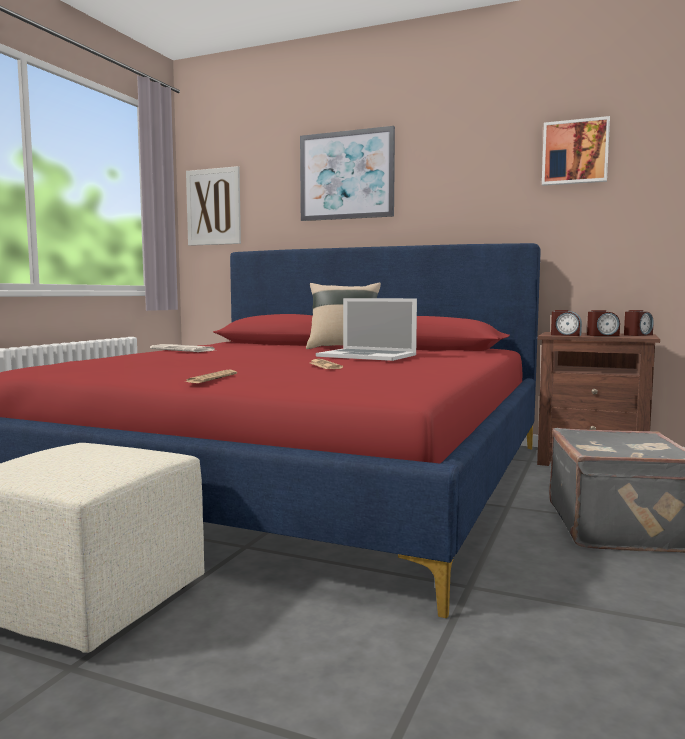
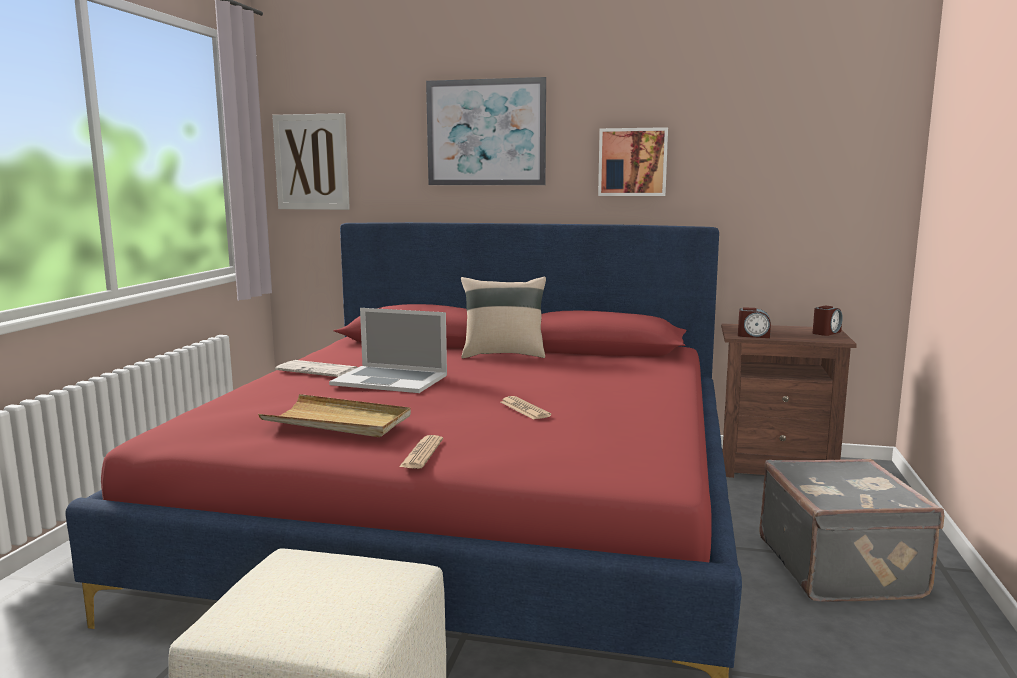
camera: 10 degrees left, 5 degrees up
laptop [316,298,417,361] -> laptop moved to [329,308,447,393]
picture [542,116,610,186] -> picture moved to [598,127,668,196]
alarm clock [587,310,620,336] -> none
none -> beige tray [258,394,411,437]

